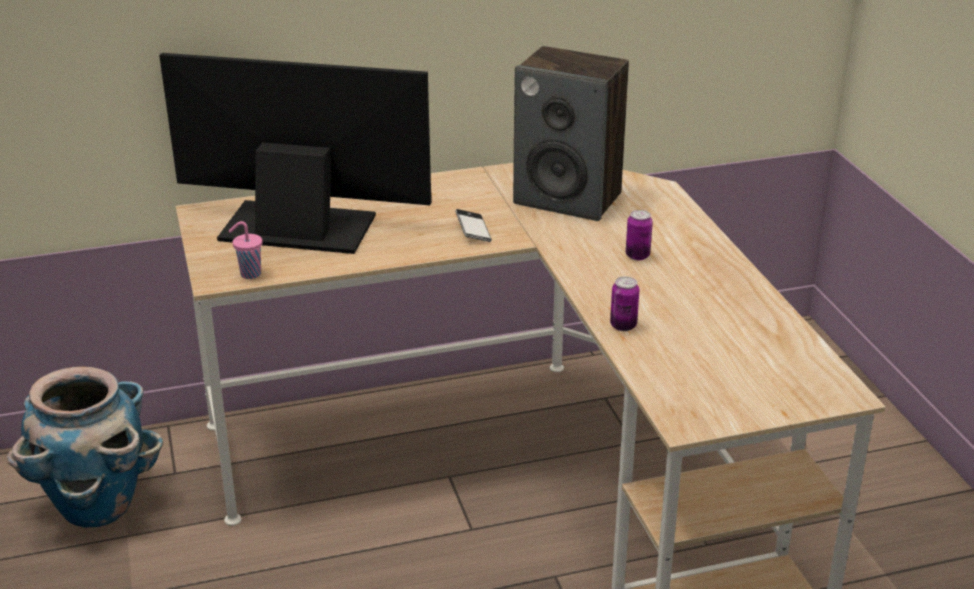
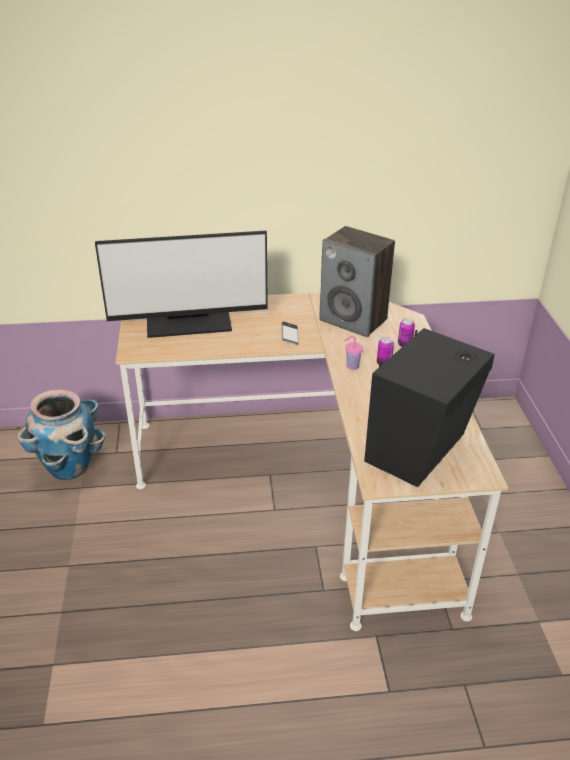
camera: 10 degrees right, 5 degrees up
monitor [159,53,432,254] -> monitor turned 150 degrees clockwise [95,231,268,338]
pink cup [229,221,262,279] -> pink cup moved to [344,336,363,370]
can [610,277,639,331] -> can moved to [398,318,415,347]
none -> black speaker [364,328,495,487]

